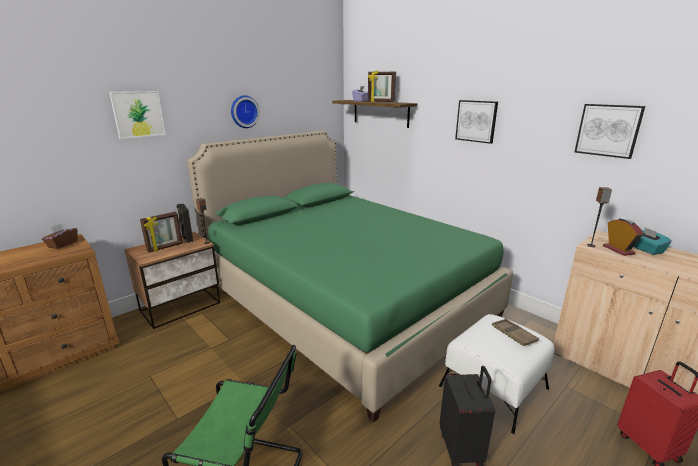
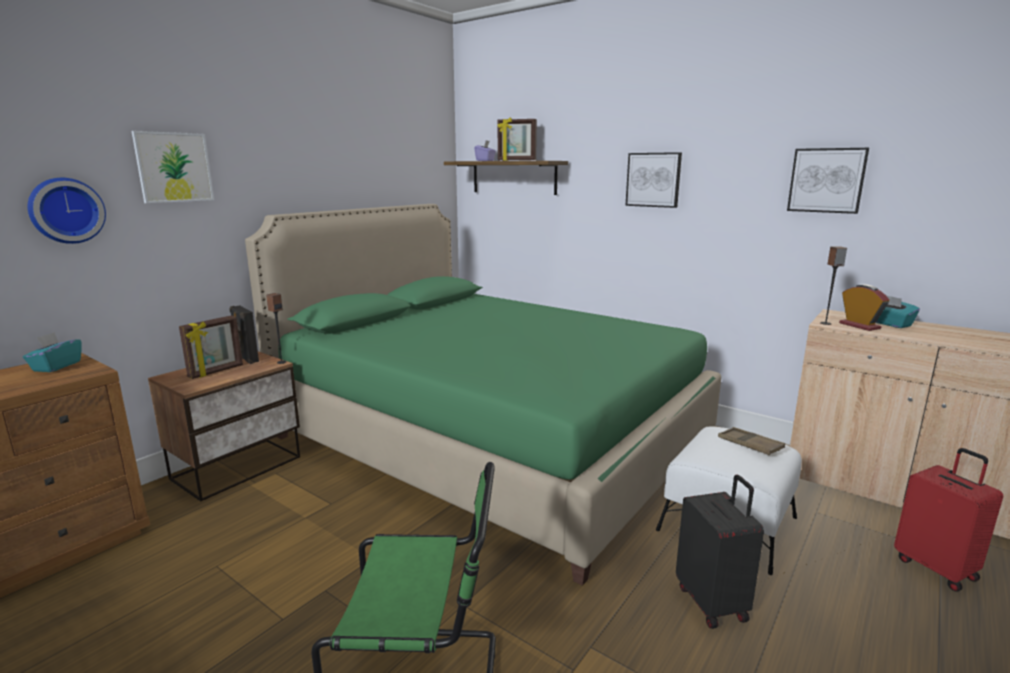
camera: 10 degrees left, 5 degrees down
brown tissue box [42,224,78,249] -> turquoise tissue box [23,332,82,372]
wall clock [231,95,260,128] -> wall clock moved to [27,178,106,244]

